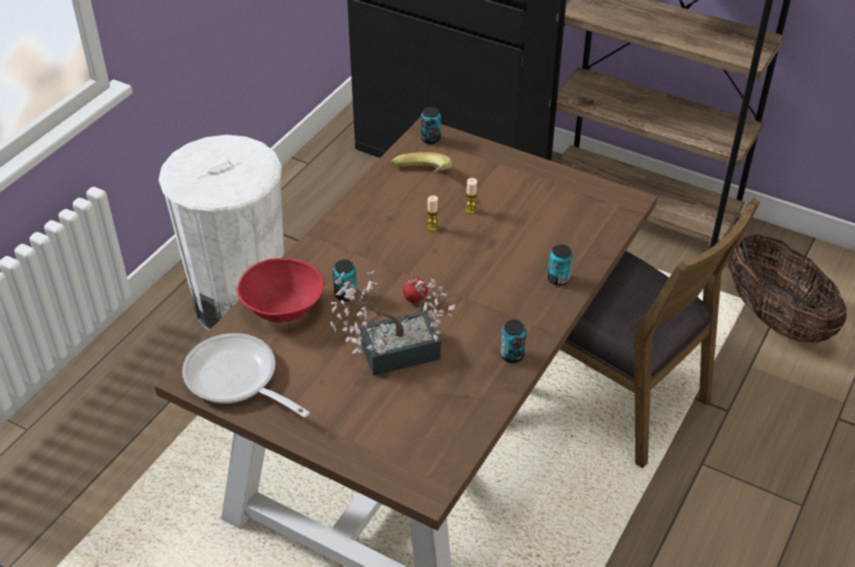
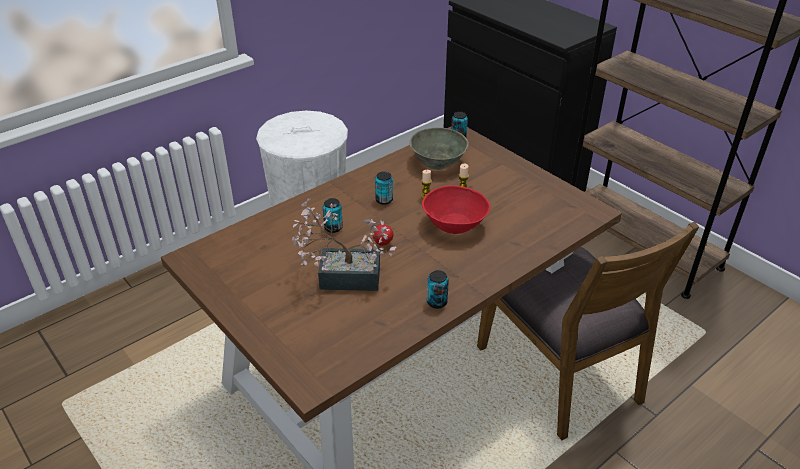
camera: 20 degrees right, 5 degrees down
frying pan [182,333,310,418] -> none
red bowl [237,258,324,323] -> red bowl moved to [422,185,491,234]
banana [391,152,452,172] -> grey bowl [410,128,469,170]
can [548,244,573,286] -> can moved to [375,171,393,205]
basket [728,233,847,344] -> none

